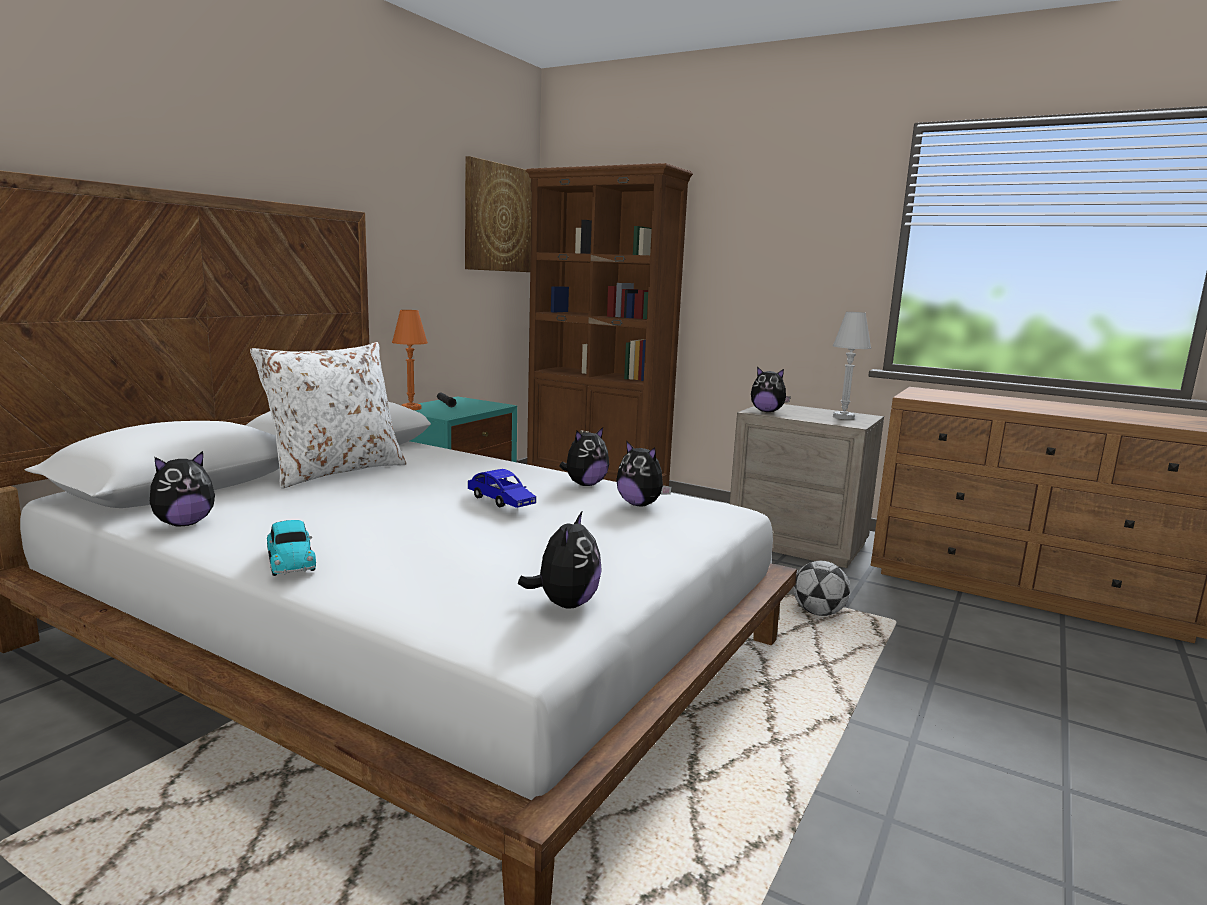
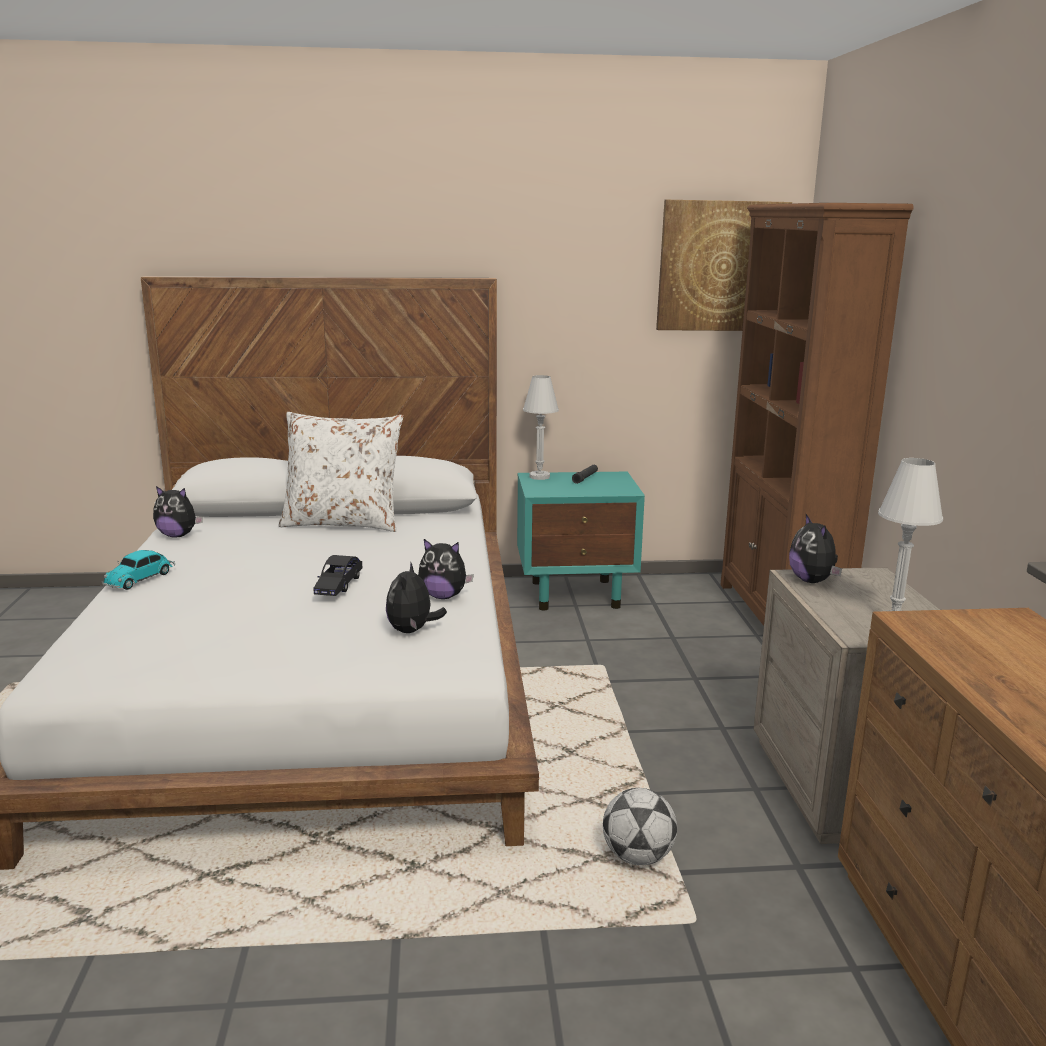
camera: 55 degrees right, 5 degrees up
orange table lamp [392,310,428,410] -> white table lamp [523,375,559,480]
blue toy car [468,469,536,508] -> black toy car [313,555,362,596]
plush toy [518,510,602,609] -> none

